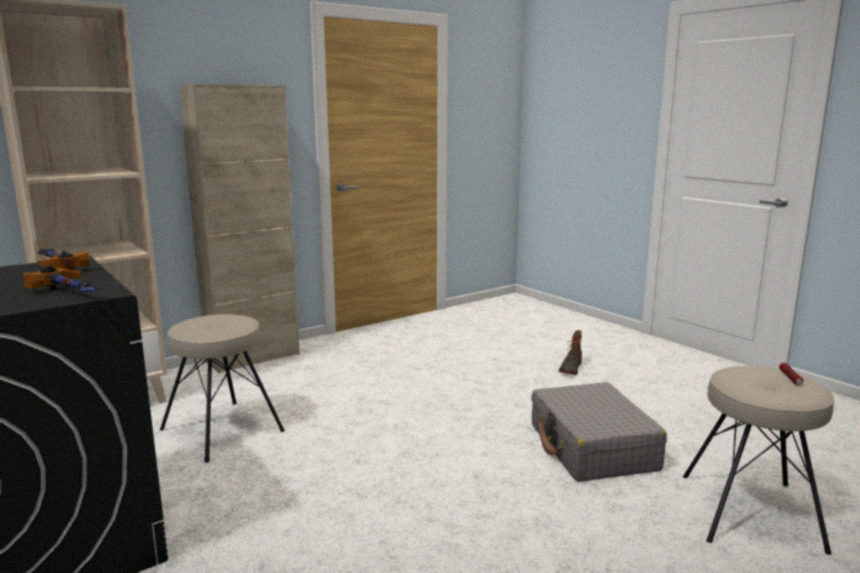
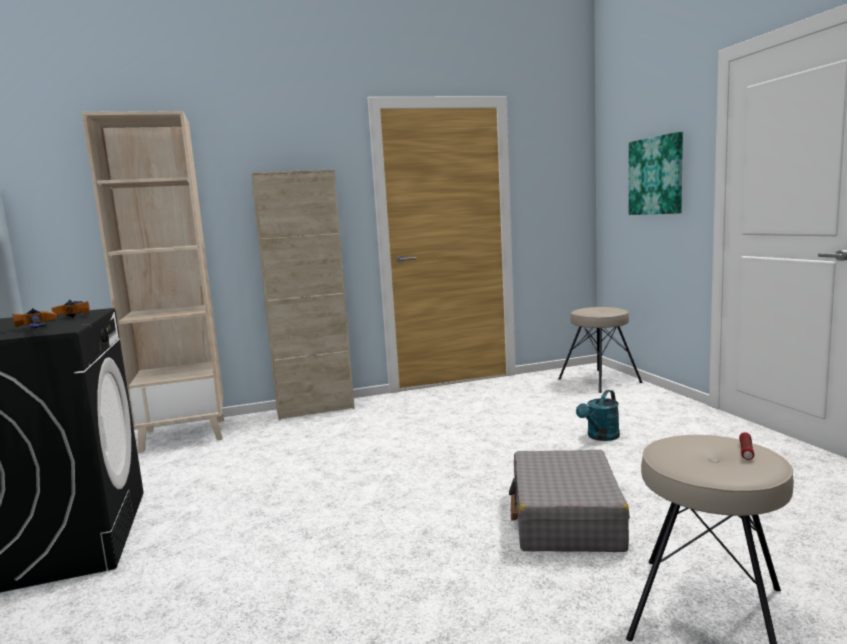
camera: 20 degrees right, 5 degrees down
beige stool [160,314,285,463] -> beige stool moved to [558,307,643,393]
boot [559,330,582,375] -> turquoise watering can [576,390,620,441]
none -> picture [629,132,683,215]

